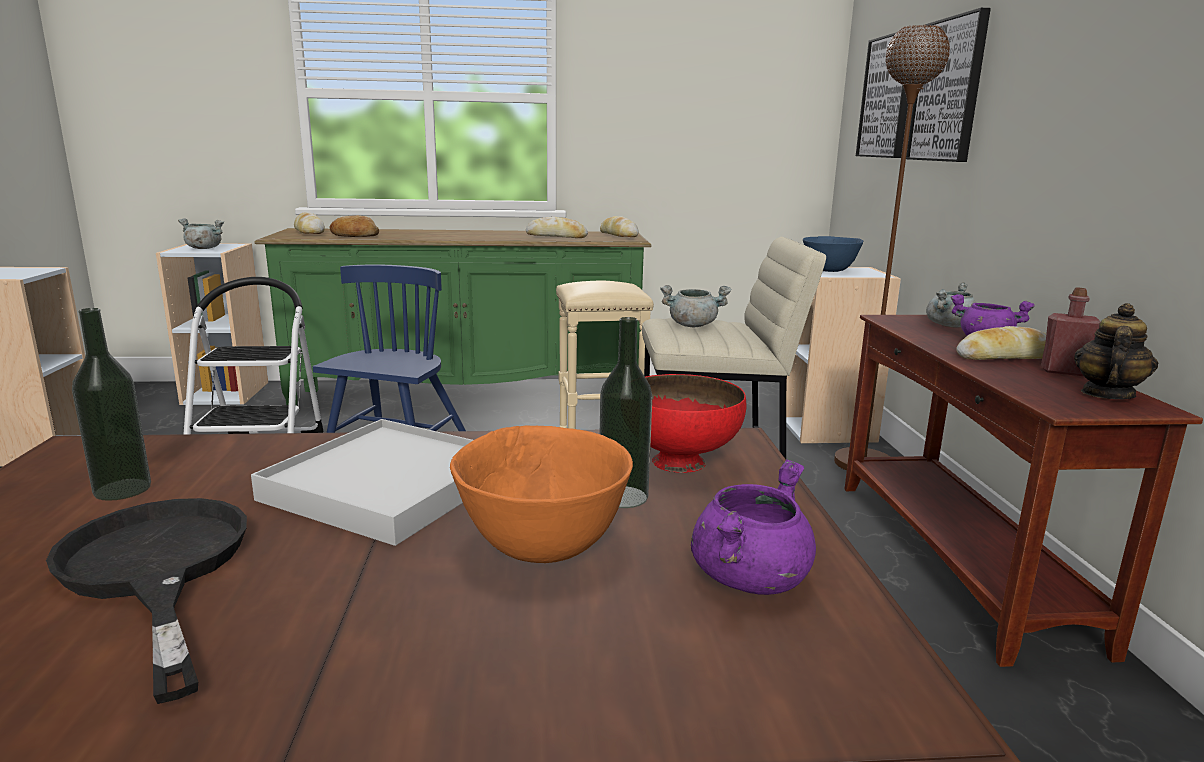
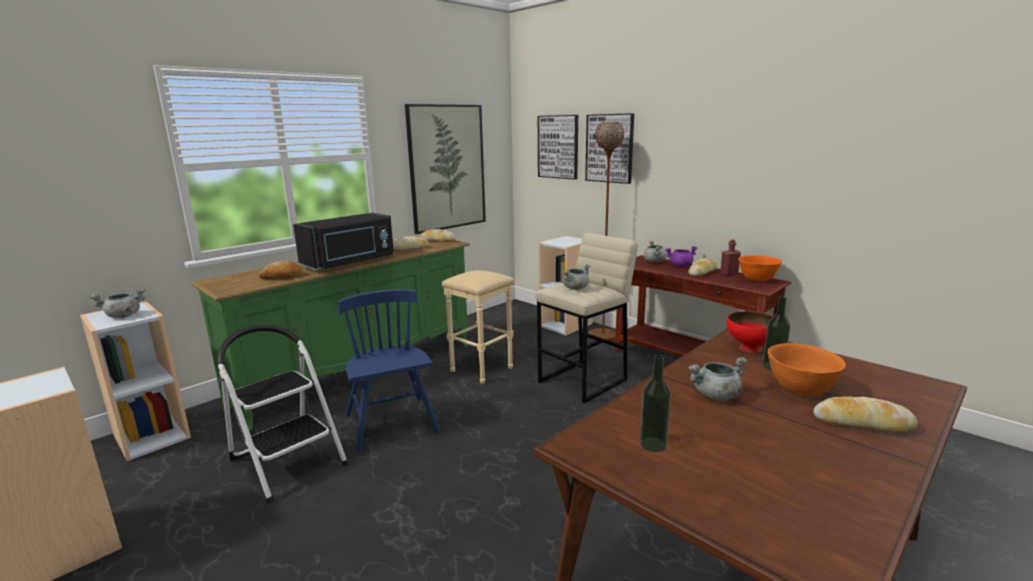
camera: 40 degrees left, 0 degrees up
black frying pan [46,498,247,704] -> none
white tray [251,419,473,546] -> grey cooking pot [688,357,747,401]
bread [294,213,325,234] -> bread moved to [813,397,918,433]
purple cooking pot [691,459,816,595] -> none
blue bowl [803,236,863,272] -> none
teapot [1074,303,1158,399] -> orange bowl [738,255,782,281]
none -> black microwave [293,213,394,270]
none -> picture [405,104,486,234]

